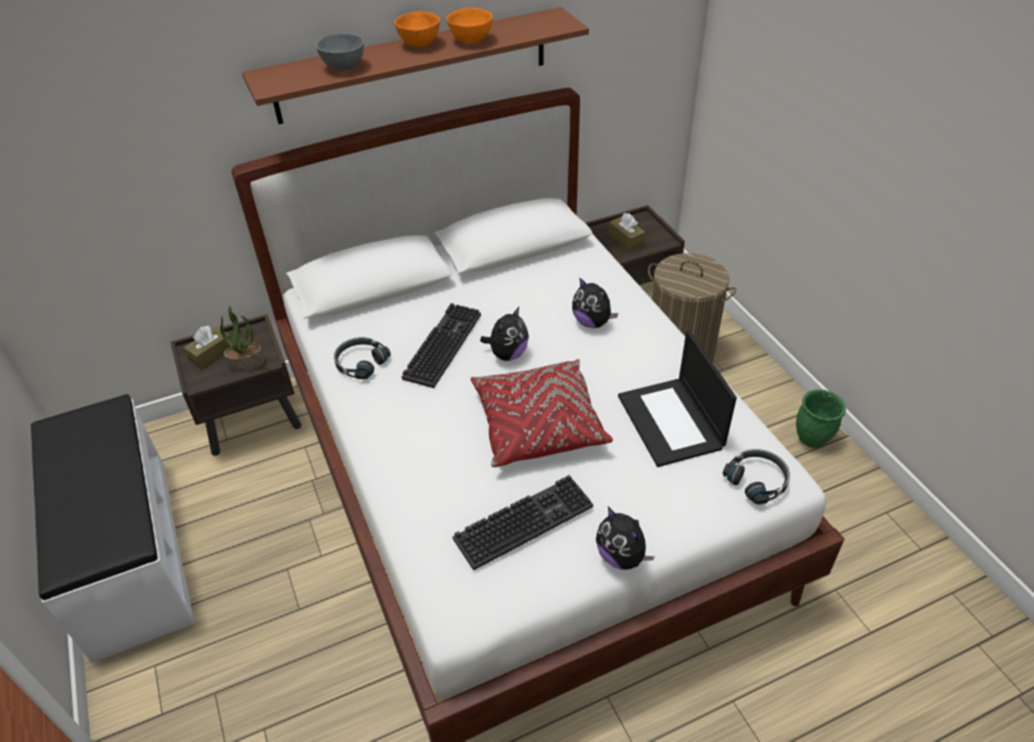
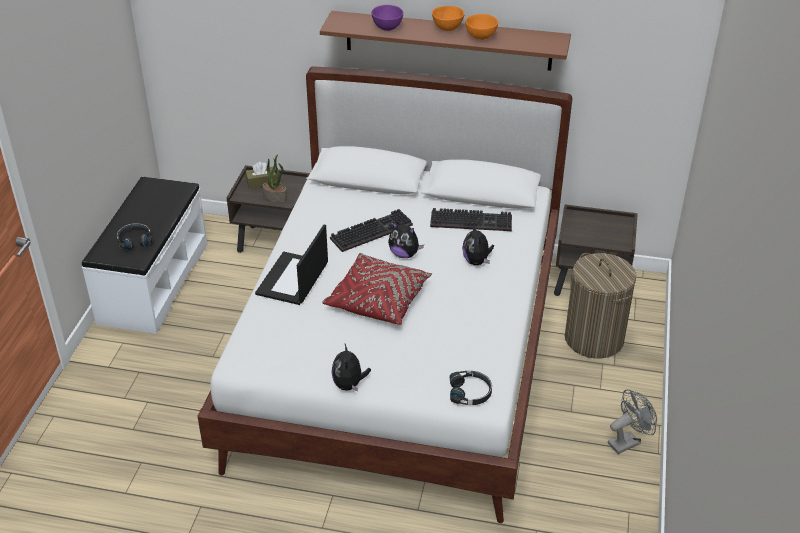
camera: 35 degrees right, 5 degrees down
grey bowl [316,33,364,71] -> purple bowl [371,5,403,31]
black headphones [334,337,391,379] -> black headphones moved to [117,223,153,250]
keyboard [453,475,593,570] -> keyboard moved to [430,208,512,231]
plush toy [480,307,529,361] -> plush toy turned 45 degrees clockwise [388,222,424,258]
brown tissue box [608,213,645,251] -> none
laptop [618,330,737,467] -> laptop moved to [255,224,328,305]
green planter [796,389,846,448] -> grey fan [608,389,657,454]

